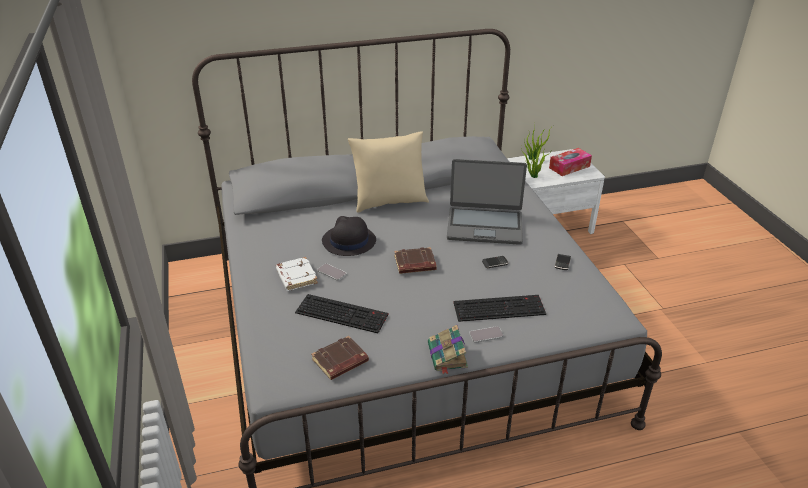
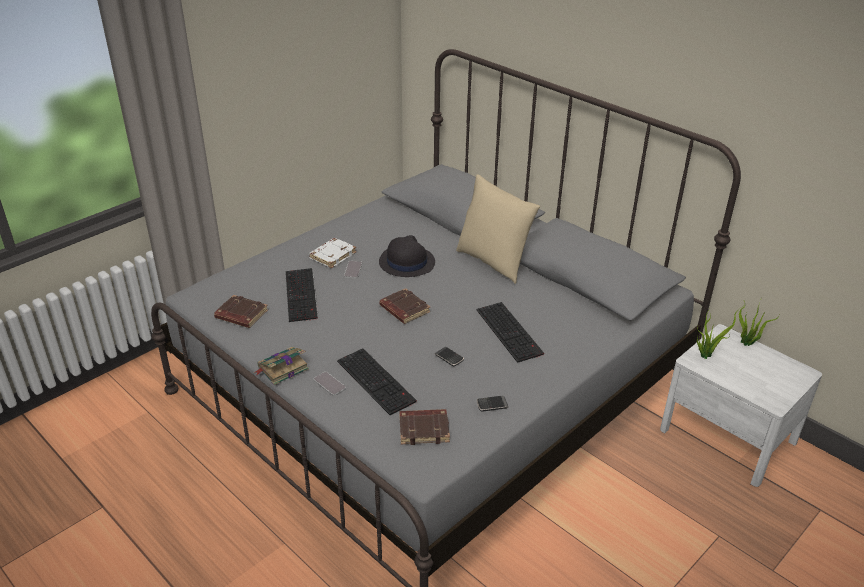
camera: 60 degrees right, 0 degrees up
laptop [447,159,527,245] -> keyboard [477,302,544,363]
tissue box [549,148,592,176] -> none
none -> brown book [399,409,450,445]

